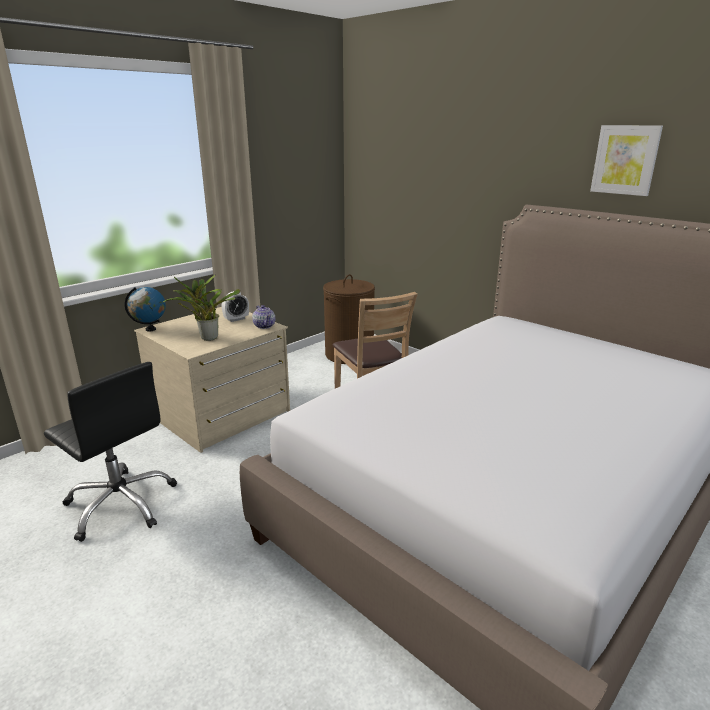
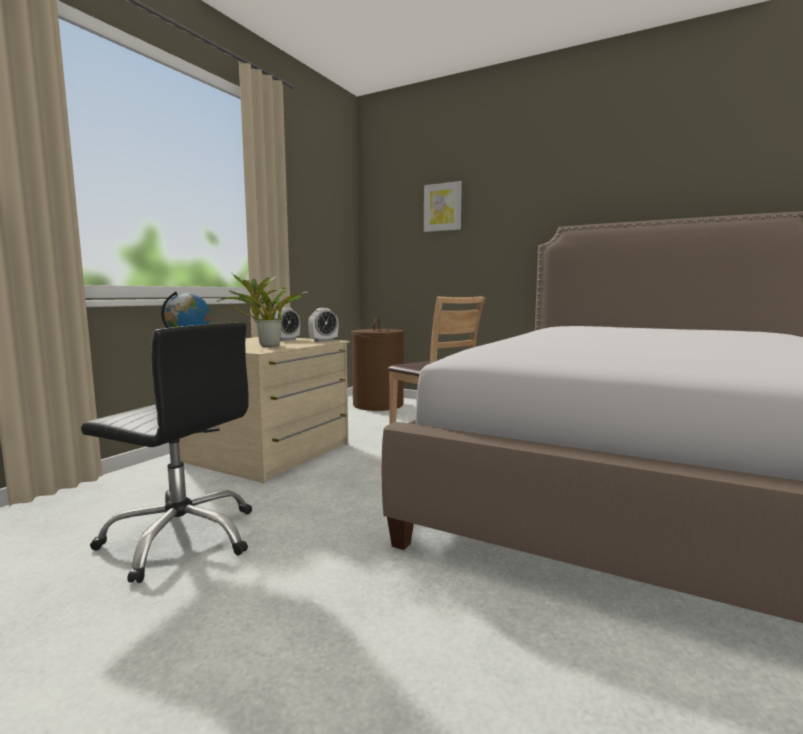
camera: 15 degrees left, 15 degrees down
teapot [252,305,275,329] -> alarm clock [308,308,338,342]
picture [590,125,663,196] -> picture moved to [424,181,462,232]

